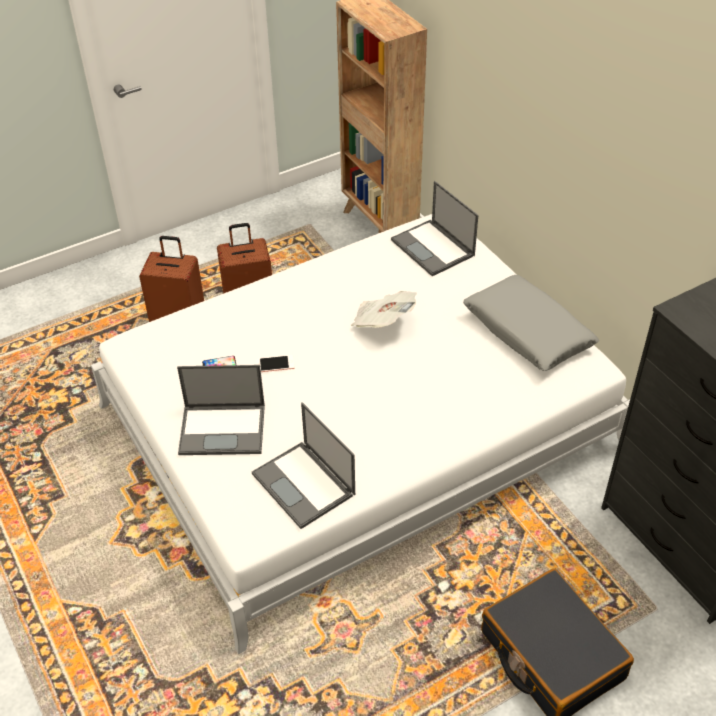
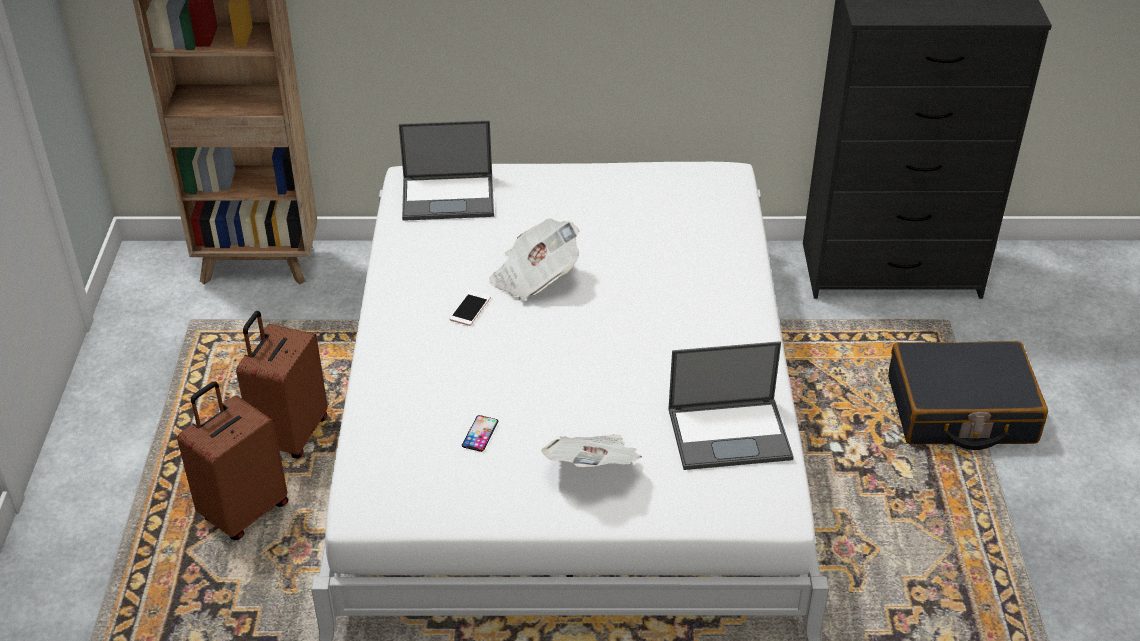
camera: 60 degrees left, 5 degrees down
laptop [177,365,265,455] -> newspaper [541,434,642,467]
phone [256,355,295,372] -> phone moved to [449,290,491,326]
grey pillow [463,275,599,371] -> none

